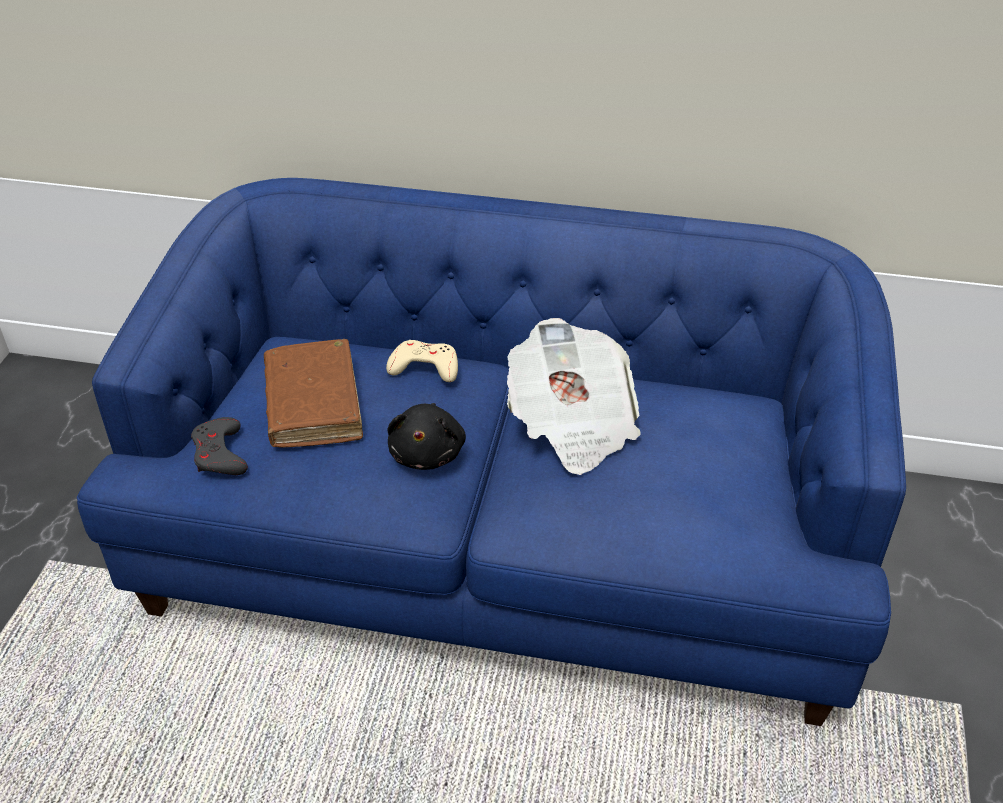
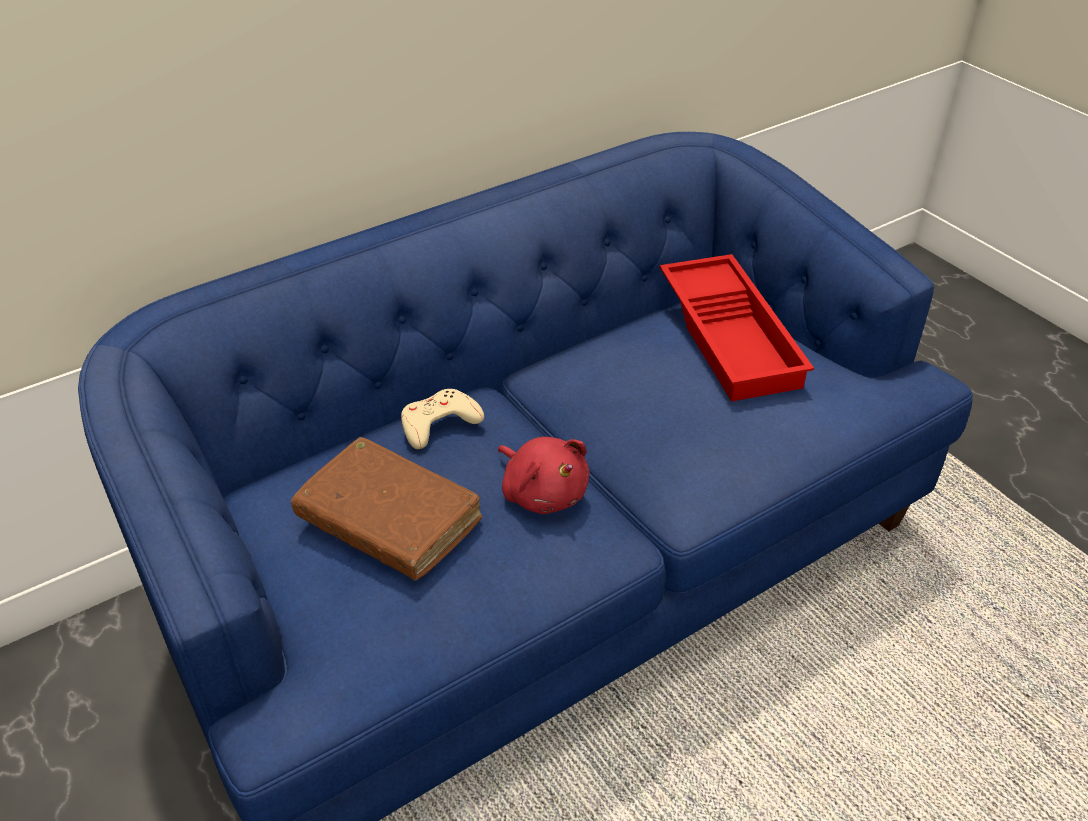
camera: 45 degrees left, 0 degrees up
grey game controller [191,417,248,475] -> none
black plush toy [387,403,466,470] -> red plush toy [498,437,589,514]
newspaper [507,318,641,475] -> none
none -> red tray [660,254,814,402]

